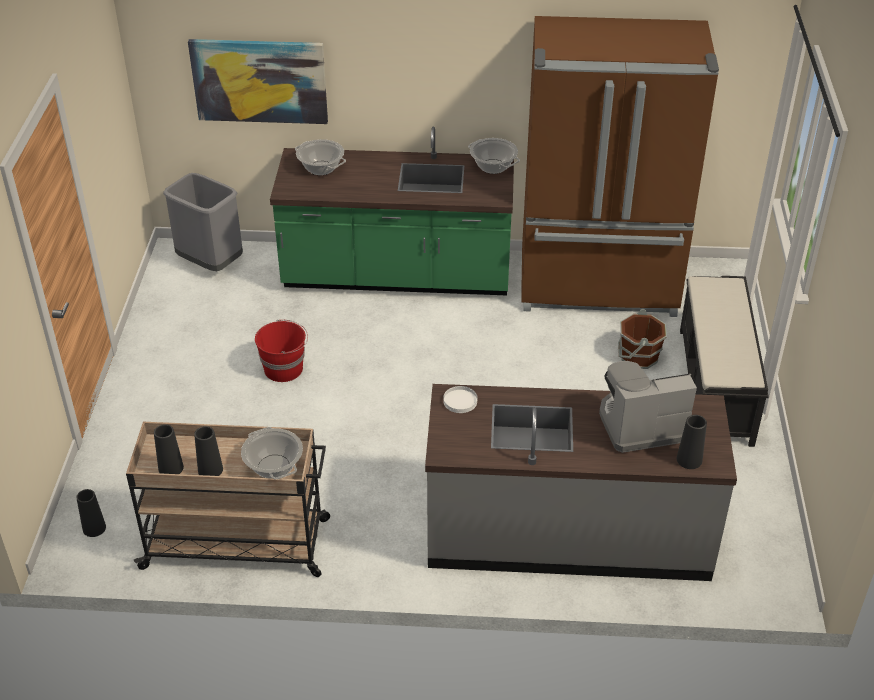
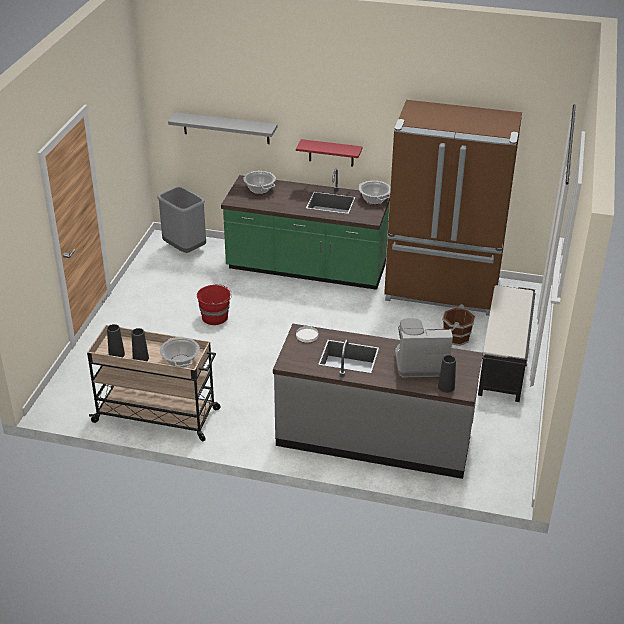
camera: 10 degrees right, 5 degrees down
black vase [76,489,106,537] -> none
picture [188,39,328,124] -> grey shelf [168,112,277,144]
none -> red shelf [296,139,363,166]

